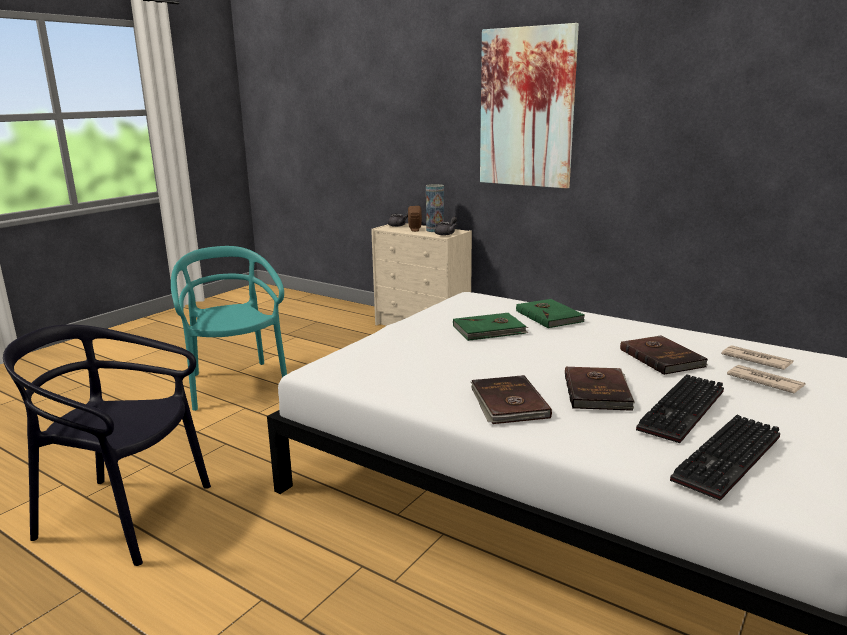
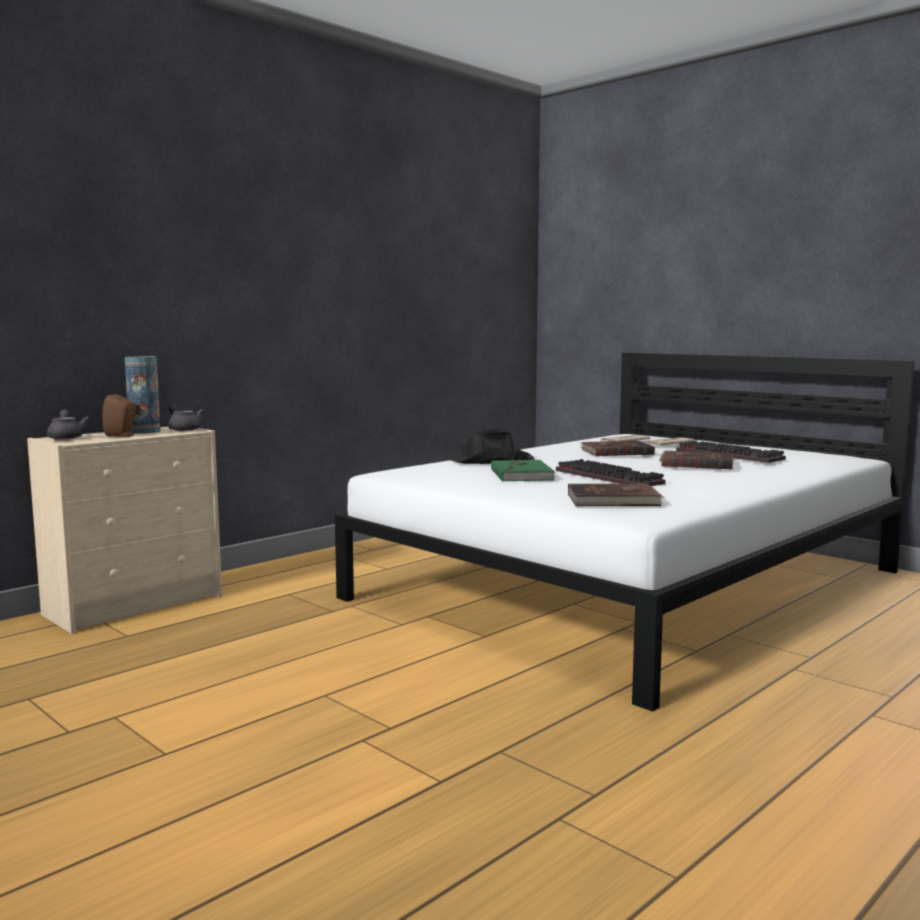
camera: 80 degrees left, 10 degrees down
black chair [3,324,211,566] -> none
turquoise chair [171,246,287,411] -> none
brown book [471,375,552,424] -> brown book moved to [568,484,665,506]
picture [480,23,579,189] -> none
green book [516,299,585,328] -> black hat [448,429,534,464]
keyboard [670,415,780,500] -> keyboard moved to [556,459,666,486]

